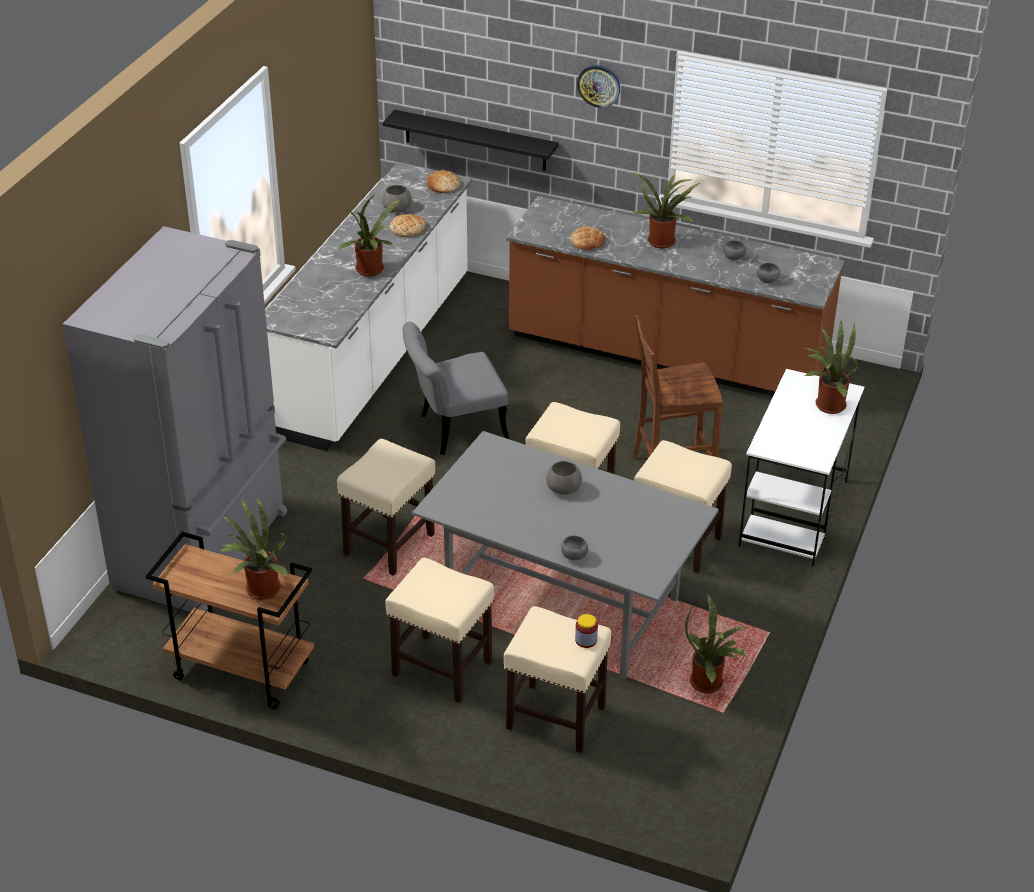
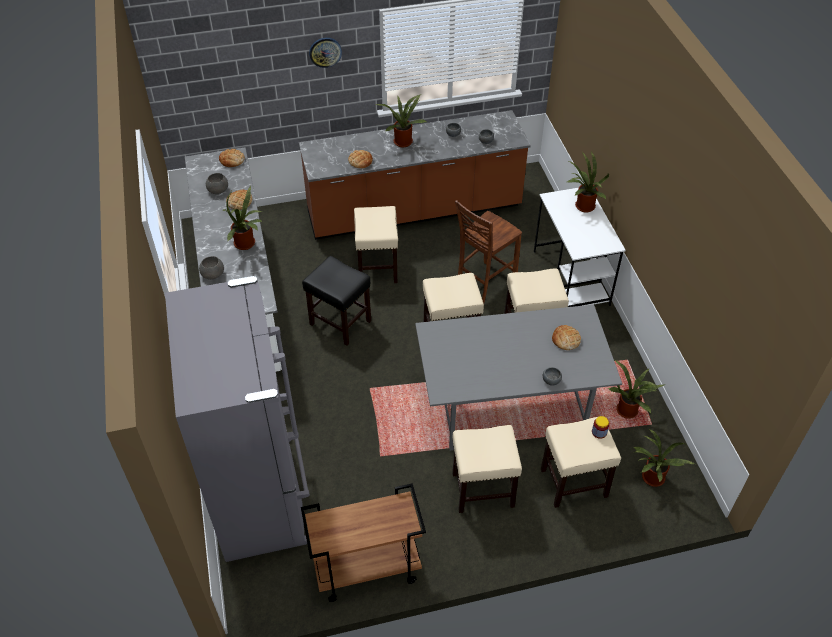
camera: 35 degrees left, 10 degrees up
potted plant [220,496,287,600] -> potted plant moved to [634,429,695,487]
beige stool [337,439,435,576] -> beige stool moved to [354,206,398,283]
black shelf [383,110,558,171] -> none
grey chair [403,322,509,455] -> black stool [302,256,371,346]
grey bowl [546,461,582,495] -> grey bowl moved to [199,256,224,280]
none -> bread [552,325,581,350]

